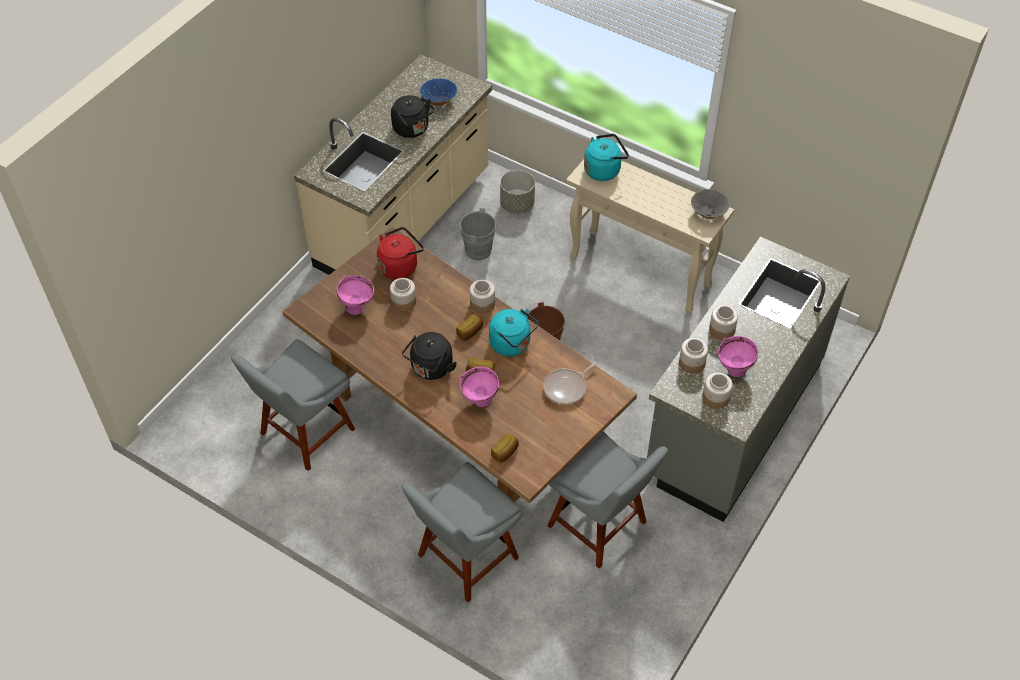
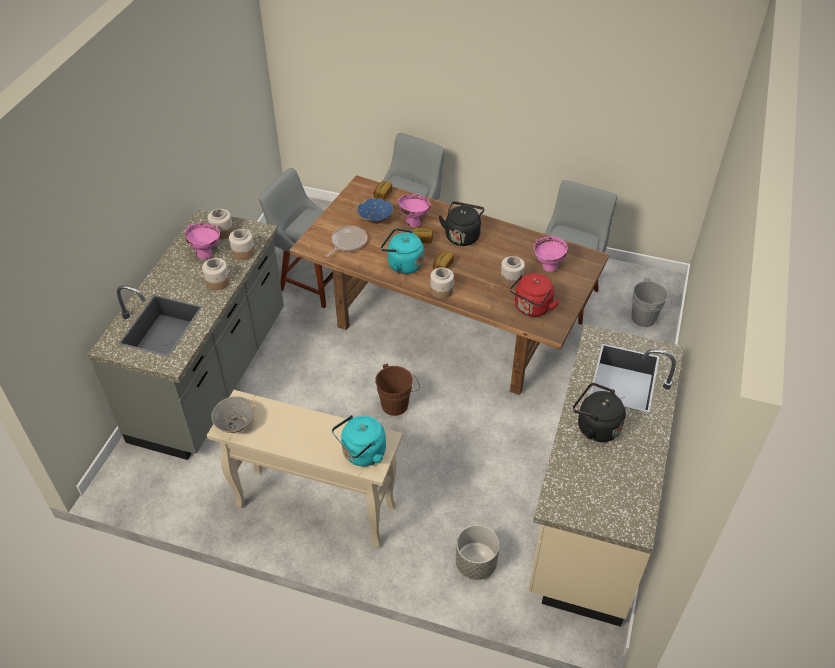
camera: 165 degrees right, 5 degrees down
blue bowl [420,78,457,106] -> blue bowl moved to [358,198,393,224]
grey bucket [454,208,496,261] -> grey bucket moved to [632,278,672,327]

